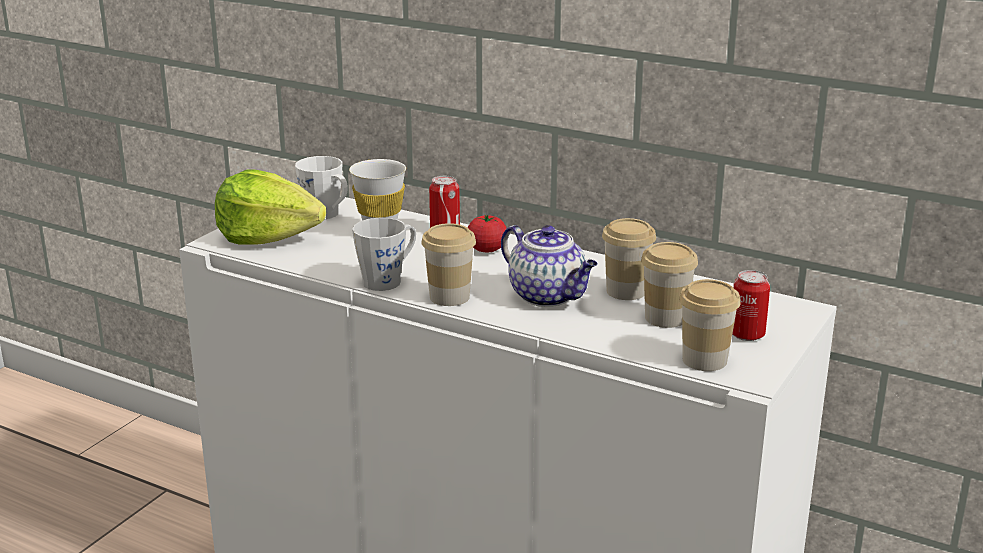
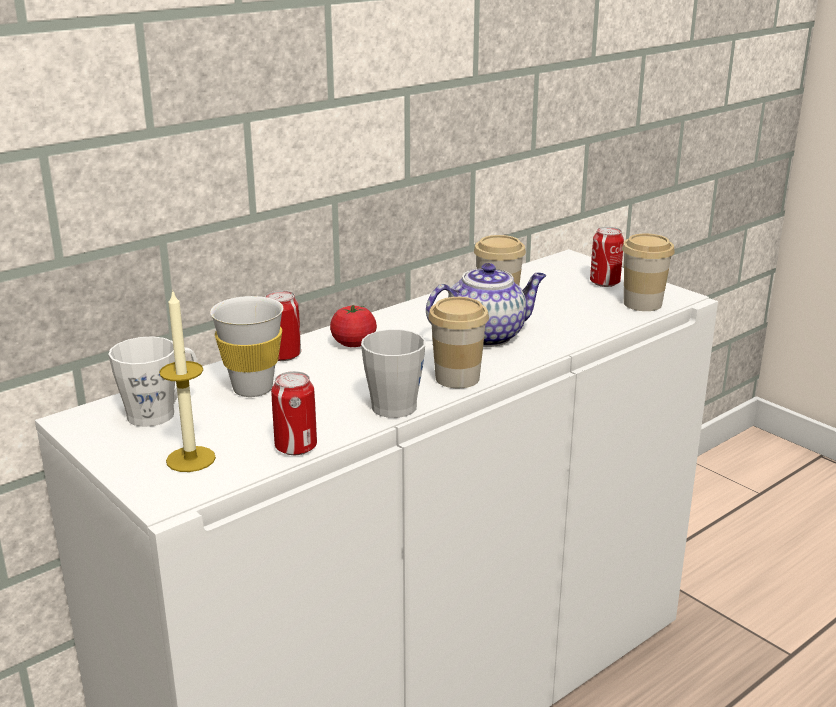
camera: 70 degrees left, 0 degrees up
lettuce [215,170,326,245] -> candle [159,289,216,472]
cup [641,242,698,328] -> none
none -> can [271,371,317,455]

